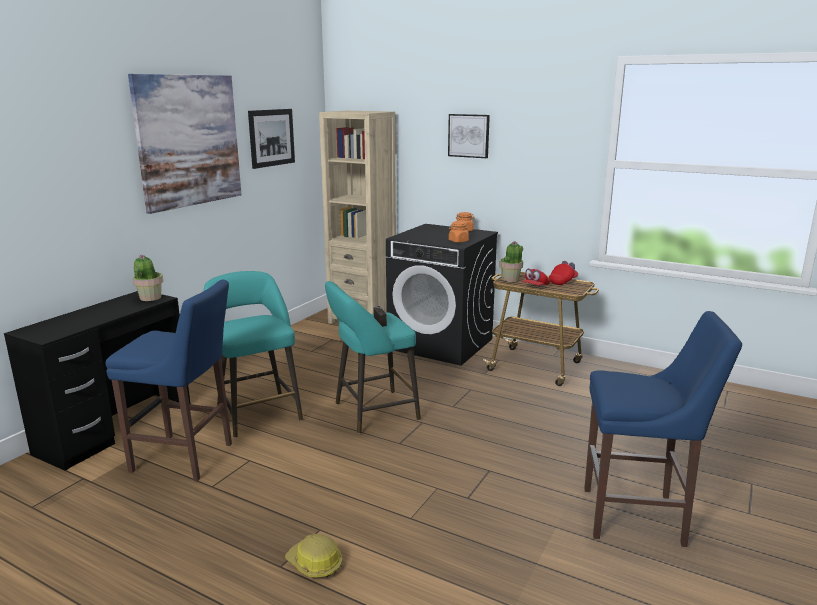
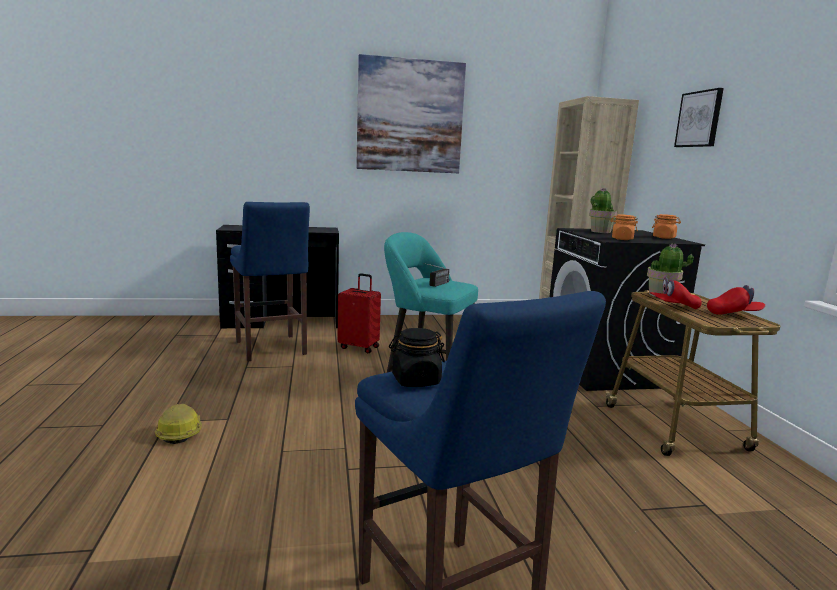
camera: 50 degrees right, 5 degrees down
potted plant [133,254,163,301] -> potted plant moved to [589,188,617,233]
turquoise stool [204,271,303,438] -> red suitcase [337,273,381,353]
picture [248,109,295,169] -> none
none -> black jar [389,328,445,387]

